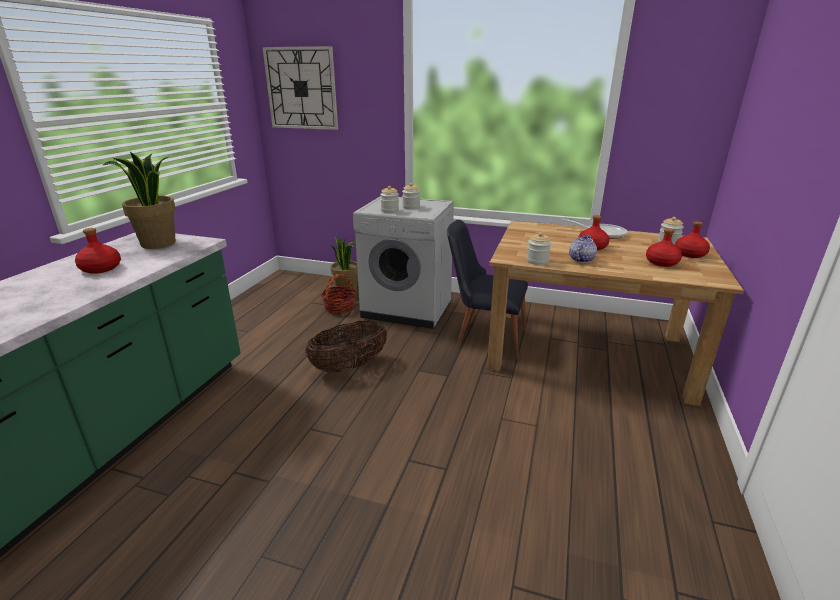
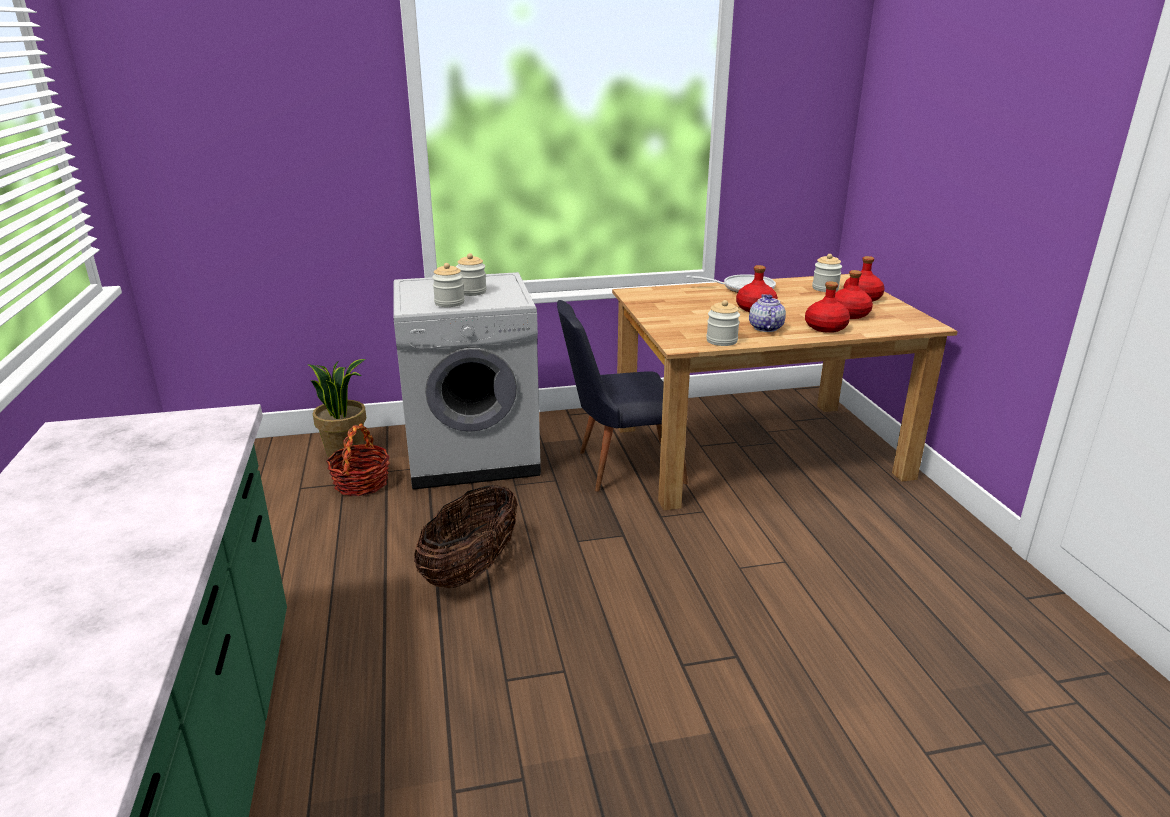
camera: 30 degrees left, 0 degrees up
red bottle [75,228,121,274] -> red bottle moved to [805,281,850,333]
potted plant [103,152,176,249] -> none
wall clock [262,46,338,130] -> none

